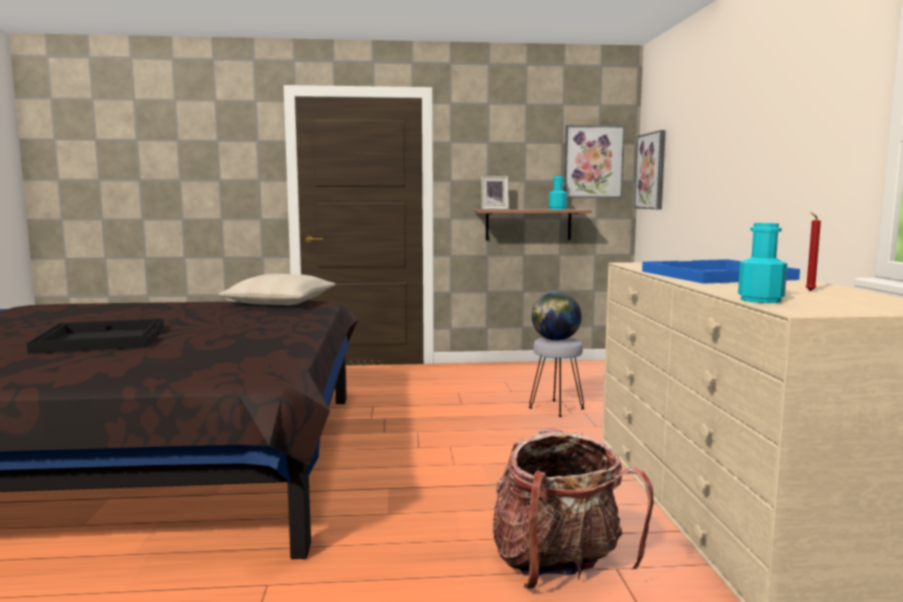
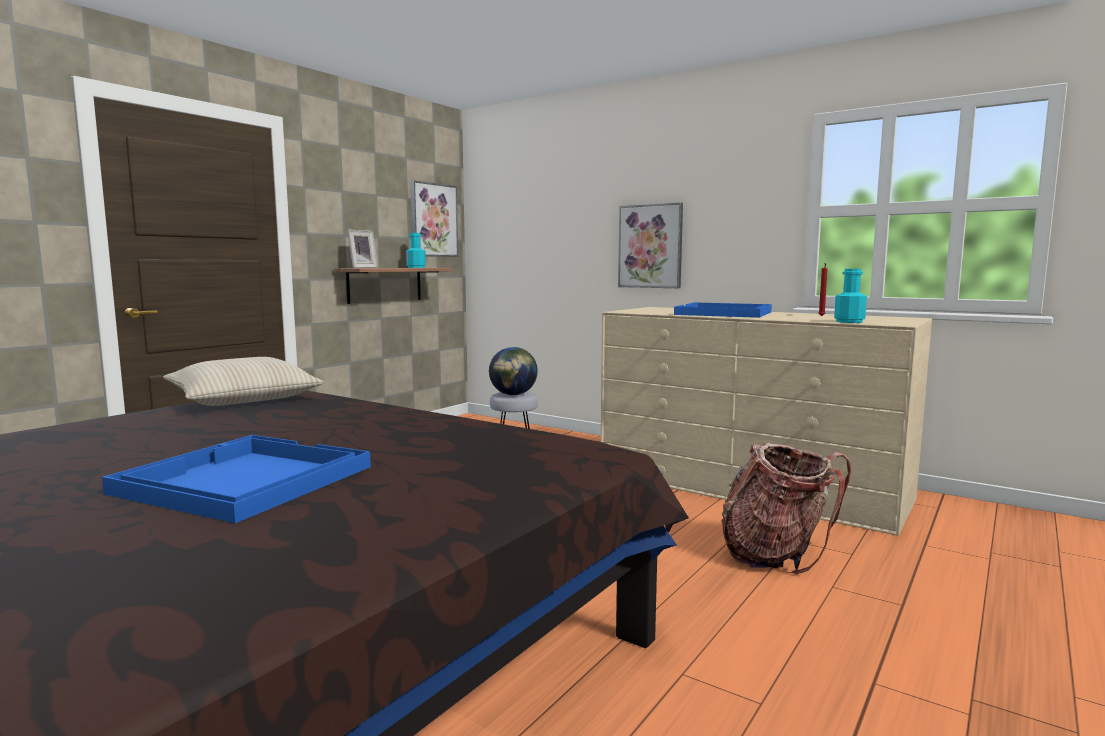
camera: 50 degrees left, 0 degrees up
black tray [27,318,164,354] -> blue tray [102,435,371,523]
picture [634,130,666,209] -> picture moved to [618,202,683,288]

